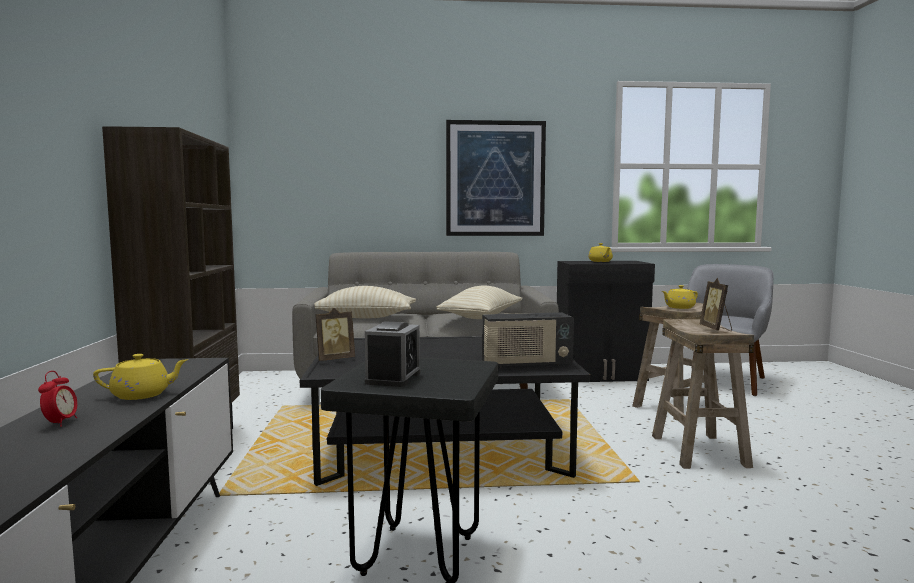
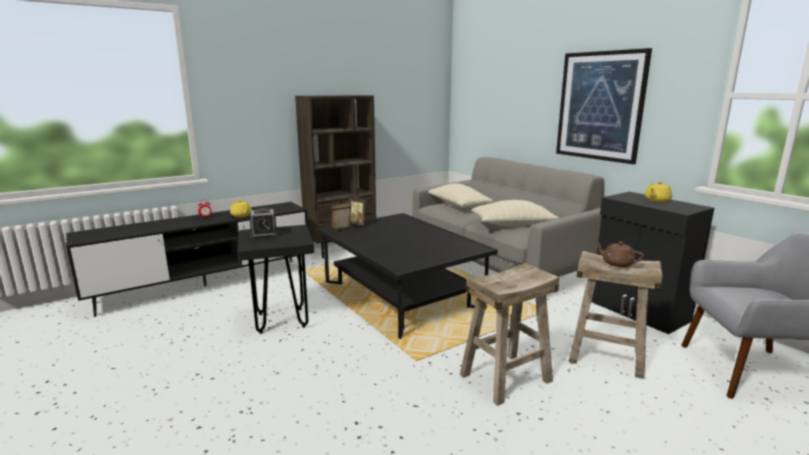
camera: 60 degrees right, 10 degrees up
radio [482,312,574,369] -> none
yellow teapot [662,285,698,309] -> brown teapot [595,241,644,267]
picture frame [699,278,732,331] -> picture frame moved to [330,201,352,233]

